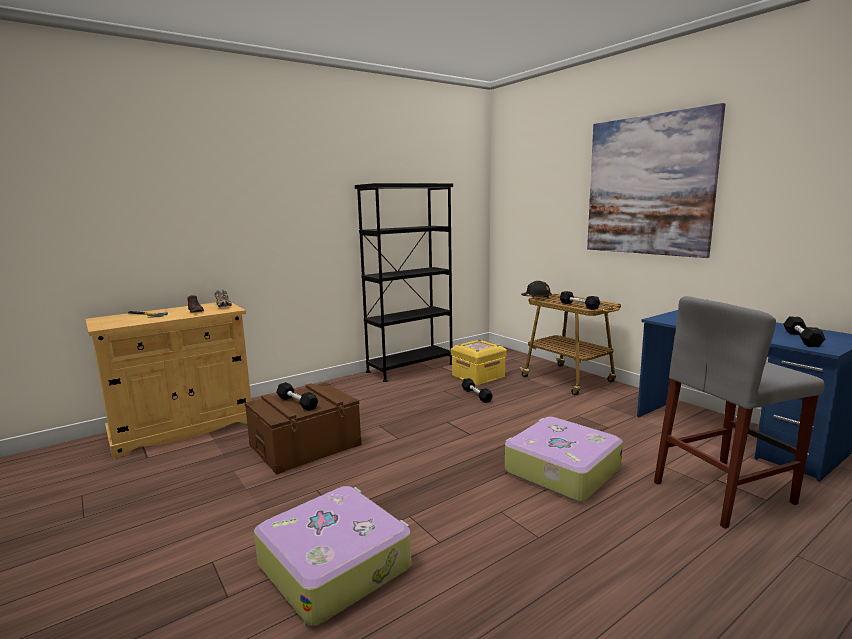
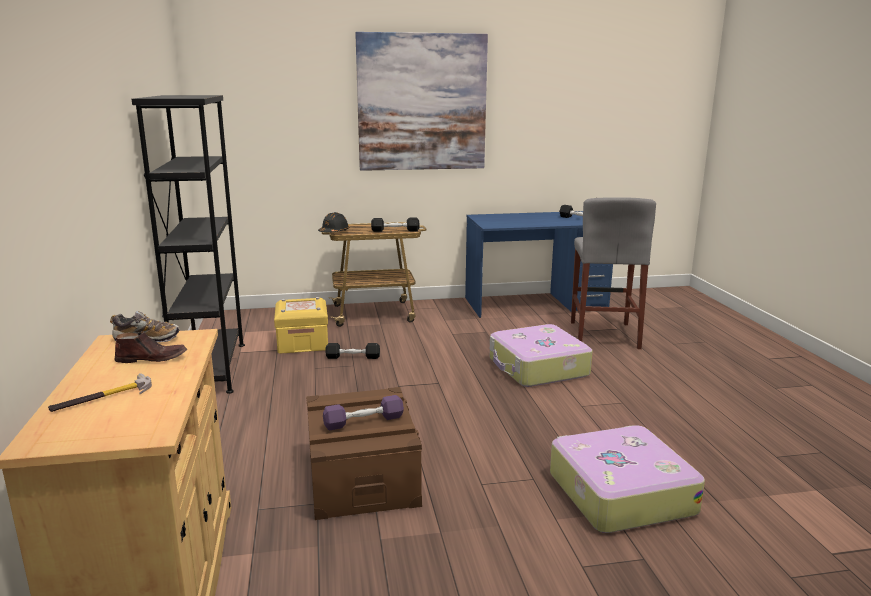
camera: 65 degrees left, 5 degrees up
black dumbbell [276,382,318,411] -> purple dumbbell [323,395,404,431]

